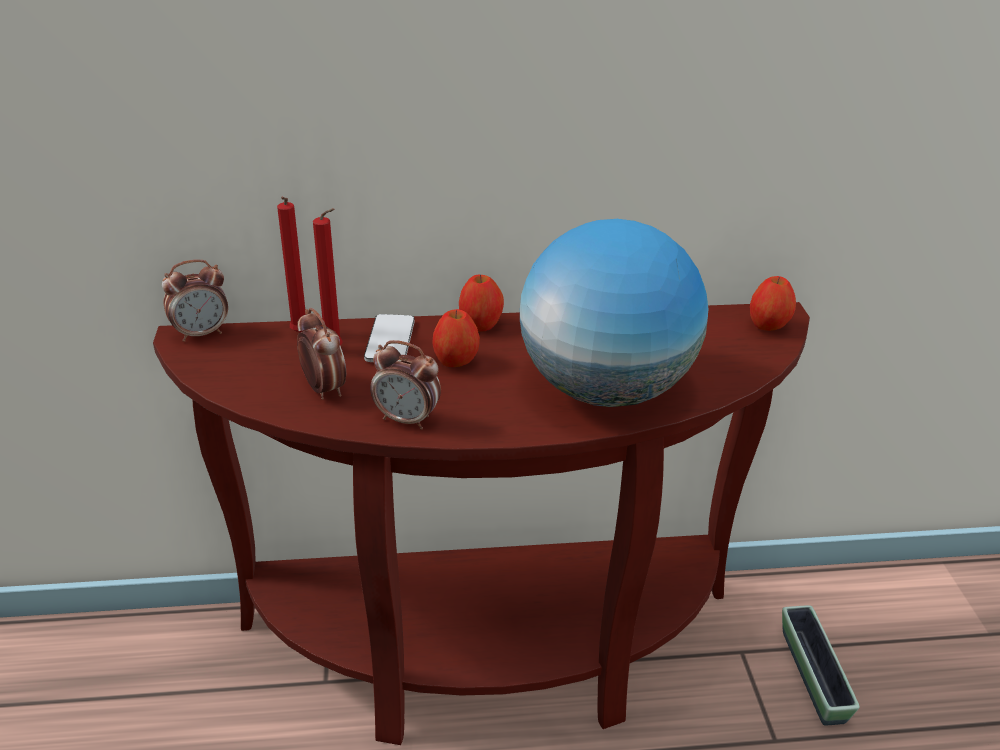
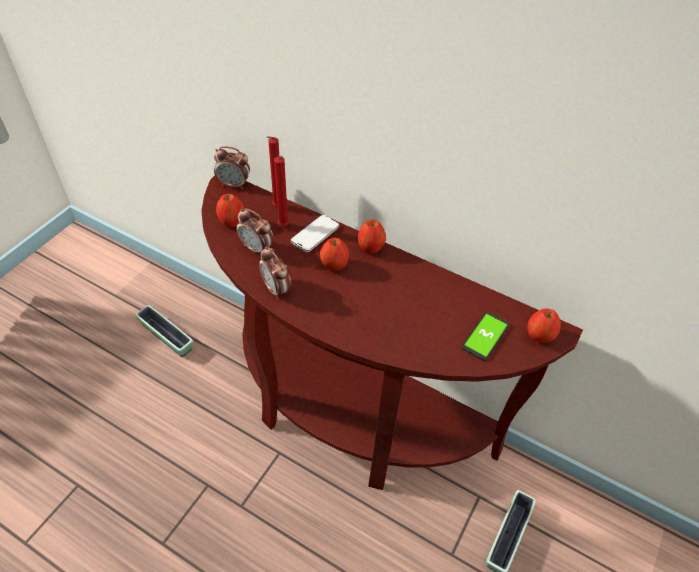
camera: 35 degrees right, 15 degrees up
alarm clock [297,308,346,400] -> alarm clock turned 120 degrees clockwise [236,208,274,254]
globe [520,219,708,407] -> none
none -> planter [136,305,193,357]
none -> apple [216,194,244,227]
none -> phone [462,312,510,361]

